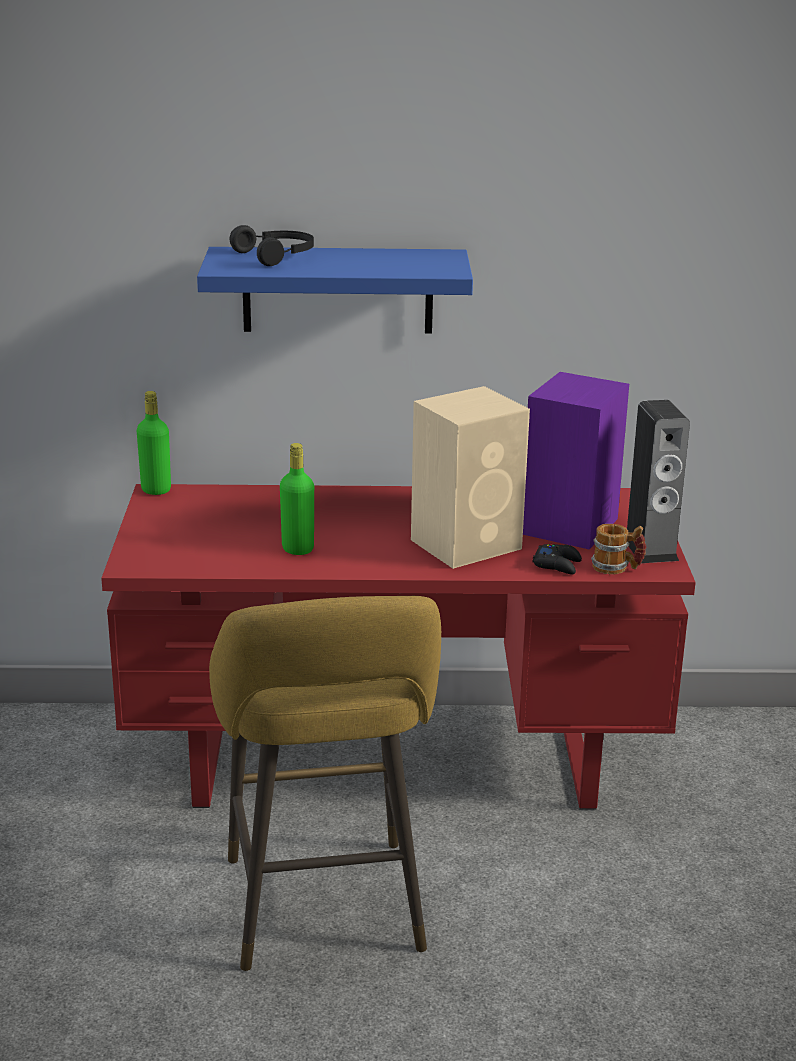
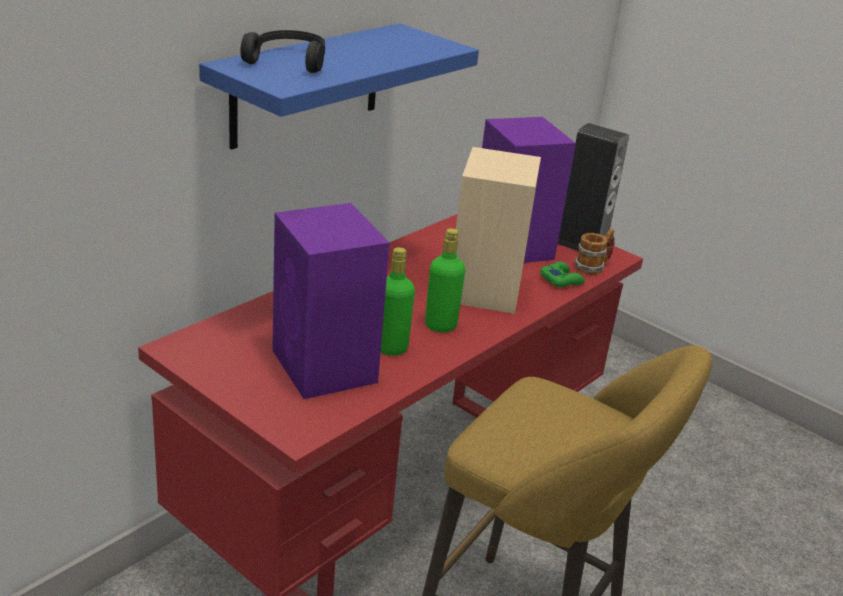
camera: 50 degrees left, 5 degrees up
green bottle [137,391,171,495] -> green bottle moved to [425,228,465,332]
black game controller [532,544,582,574] -> green game controller [540,262,585,287]
none -> purple speaker [272,203,390,399]

